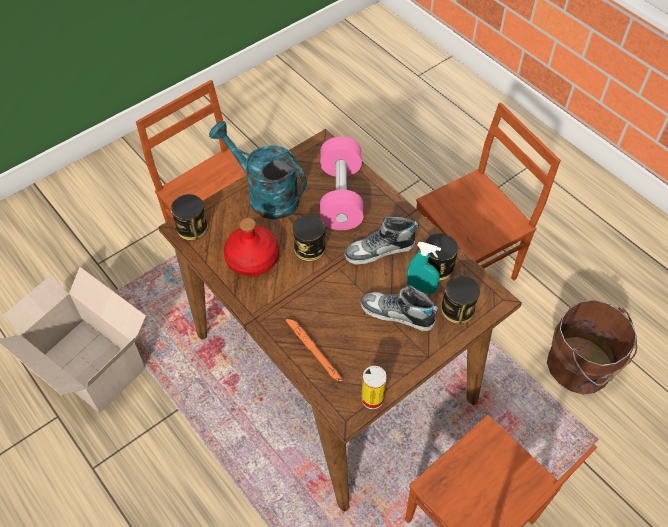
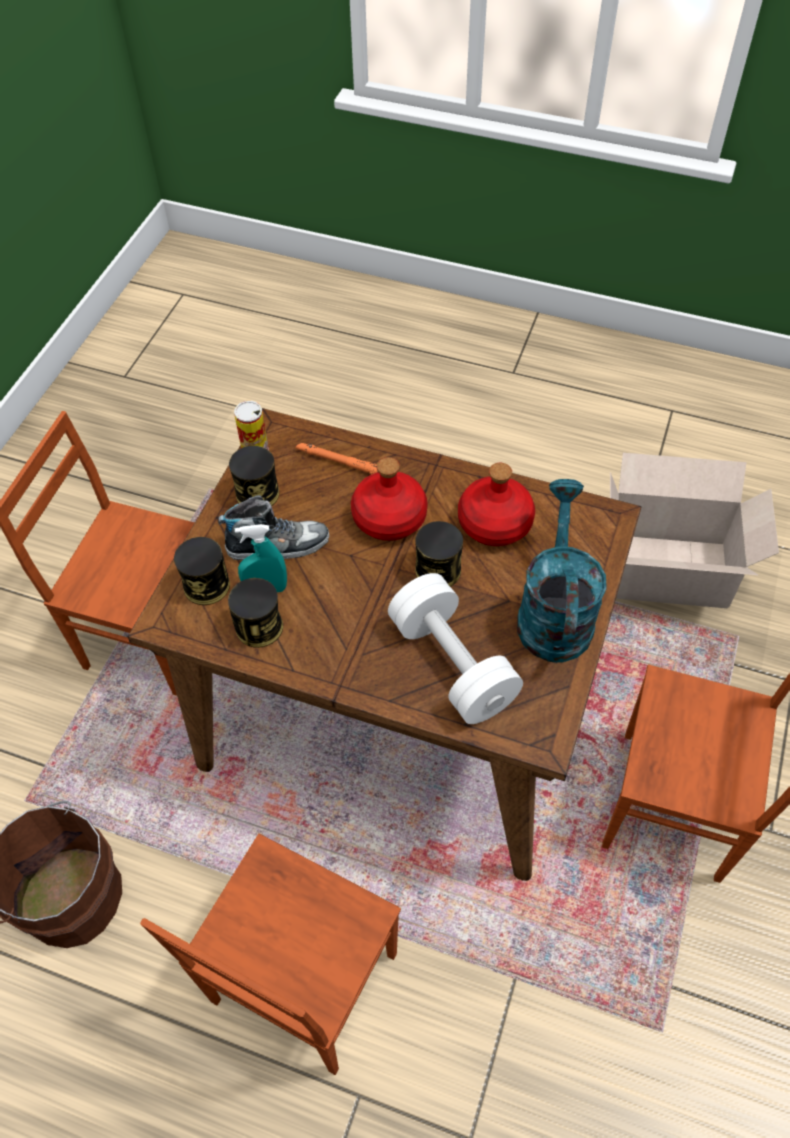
camera: 150 degrees right, 0 degrees up
can [171,194,208,241] -> can moved to [229,446,279,506]
turquoise watering can [209,121,307,220] -> turquoise watering can turned 90 degrees counterclockwise [517,479,607,663]
pink dumbbell [320,137,363,230] -> white dumbbell [388,573,523,724]
shoe [345,217,419,265] -> none
none -> red bottle [351,457,428,541]

